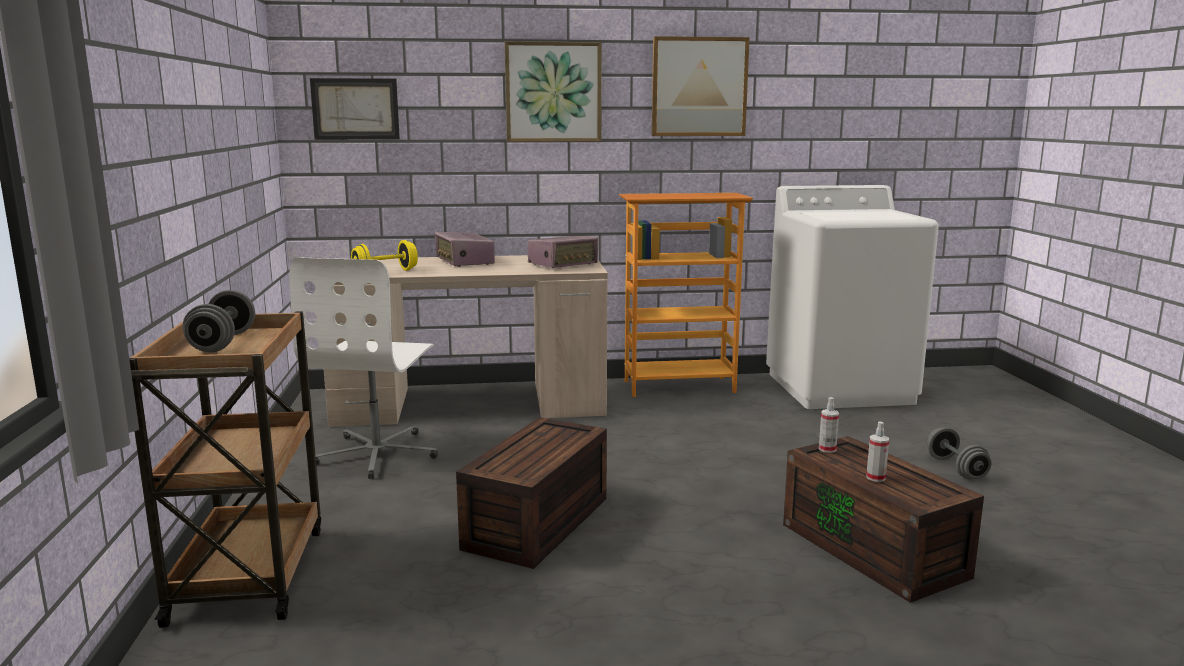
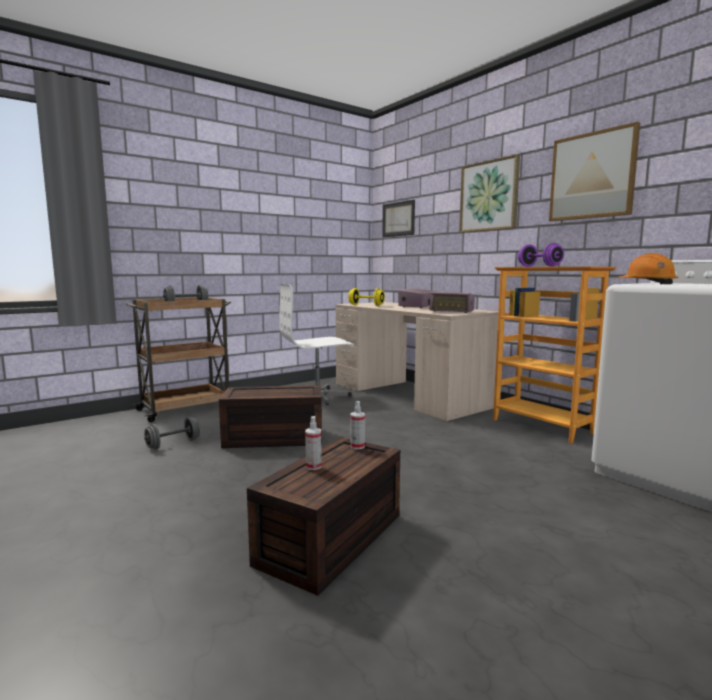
camera: 60 degrees right, 5 degrees down
grey dumbbell [927,427,991,479] -> grey dumbbell moved to [144,417,200,449]
none -> purple dumbbell [518,243,564,267]
none -> orange hard hat [618,253,679,284]

